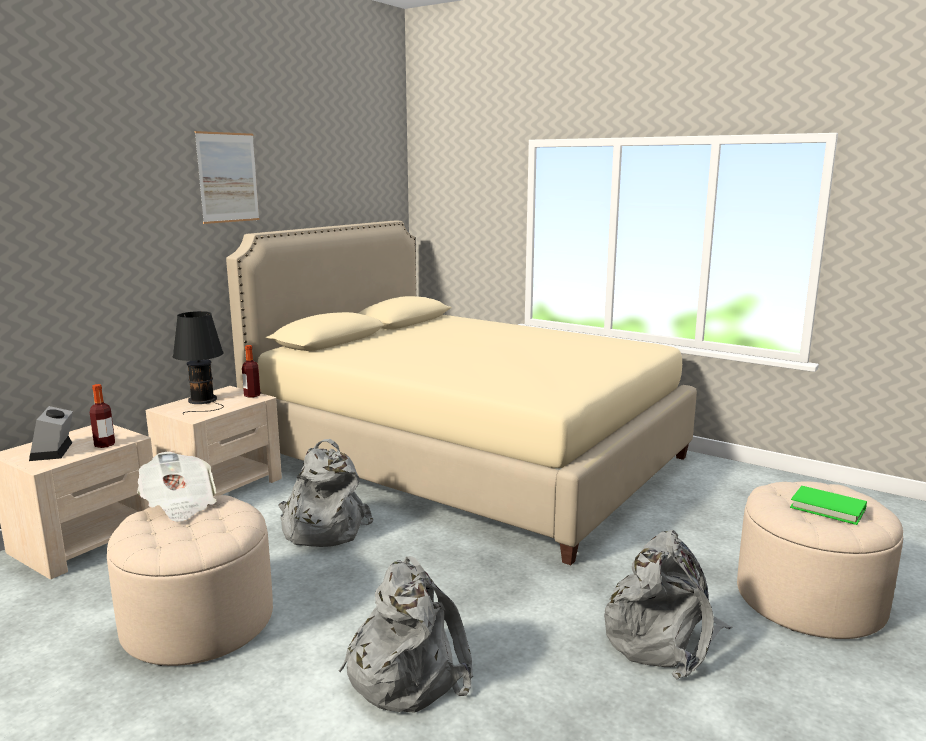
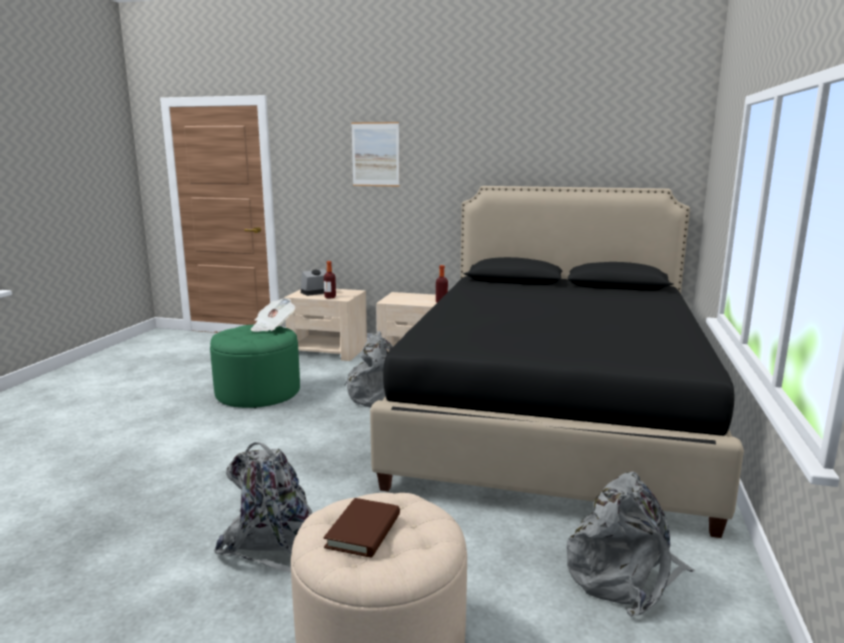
camera: 70 degrees right, 0 degrees up
beige ottoman [107,495,273,666] -> green ottoman [210,324,300,408]
black table lamp [172,311,224,415] -> none
picture [195,131,259,224] -> picture moved to [351,122,400,186]
beige bed [226,220,697,565] -> black bed [370,186,744,538]
grey backpack [339,556,473,712] -> grey backpack moved to [567,472,695,617]
green book [790,486,867,525] -> brown book [323,498,400,558]

